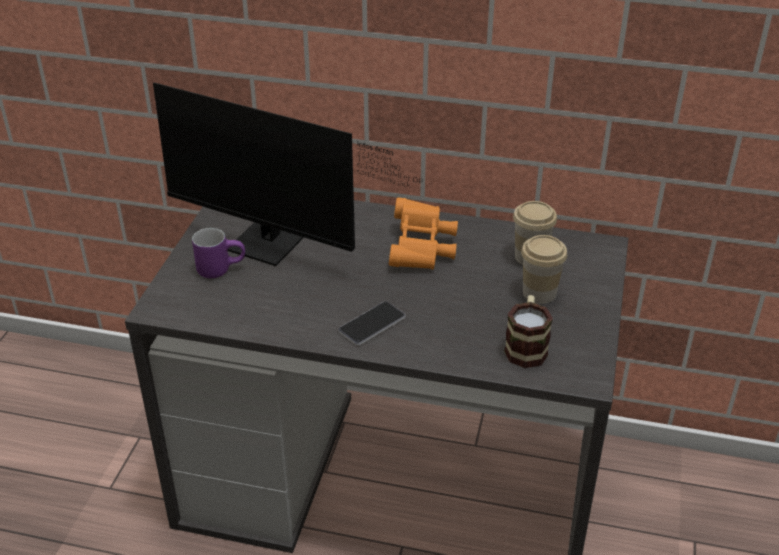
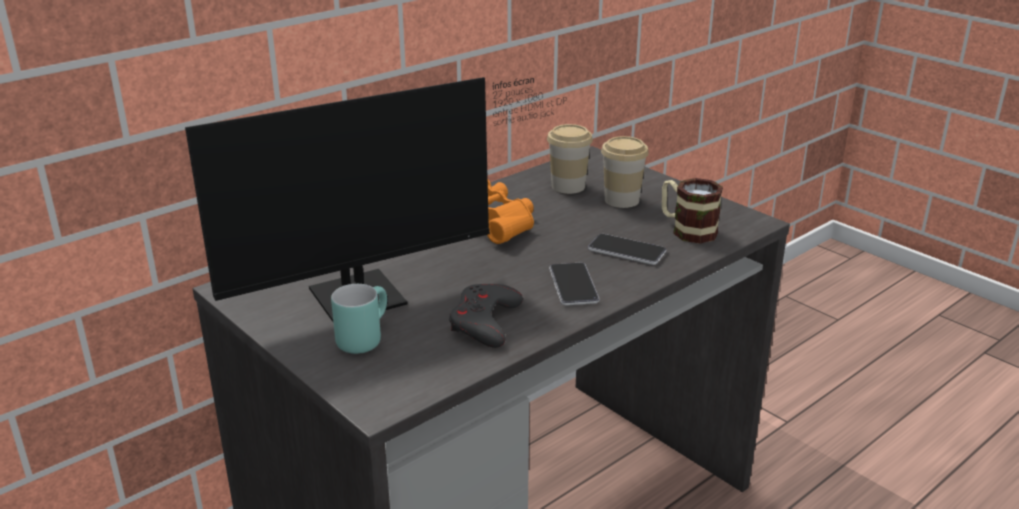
camera: 55 degrees left, 10 degrees down
purple mug [192,228,245,278] -> turquoise mug [331,284,387,354]
none -> grey game controller [449,284,523,348]
none -> phone [588,234,666,265]

